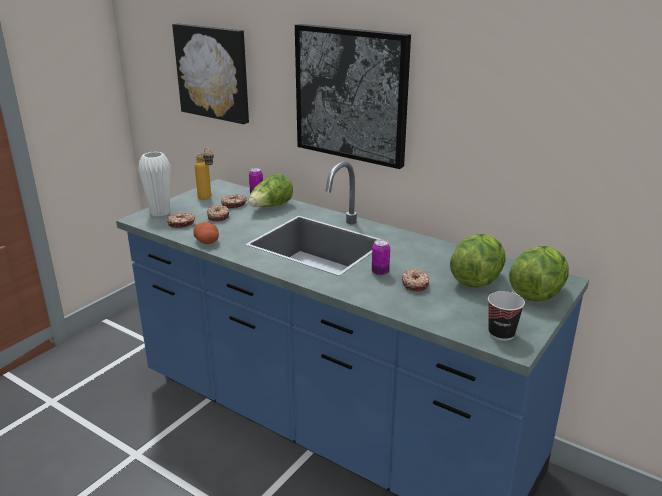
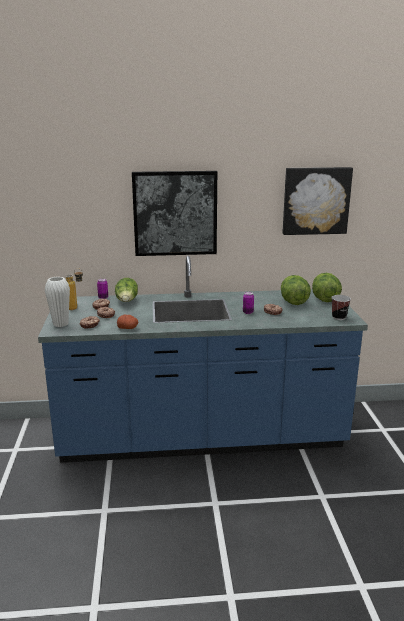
camera: 40 degrees left, 5 degrees down
picture [172,23,249,124] -> picture moved to [282,167,353,235]

